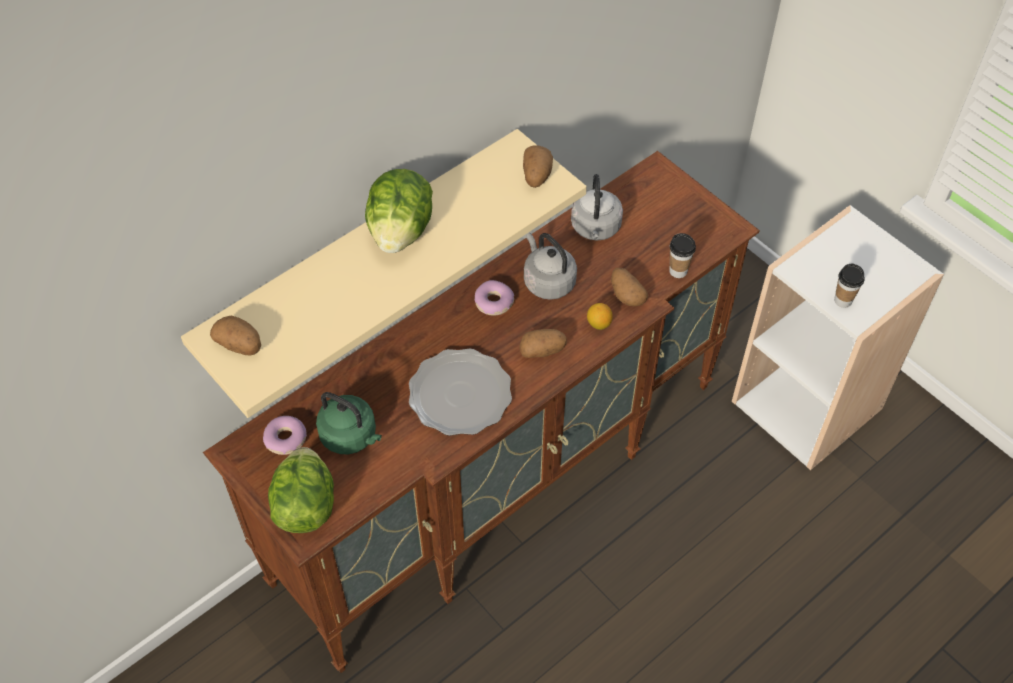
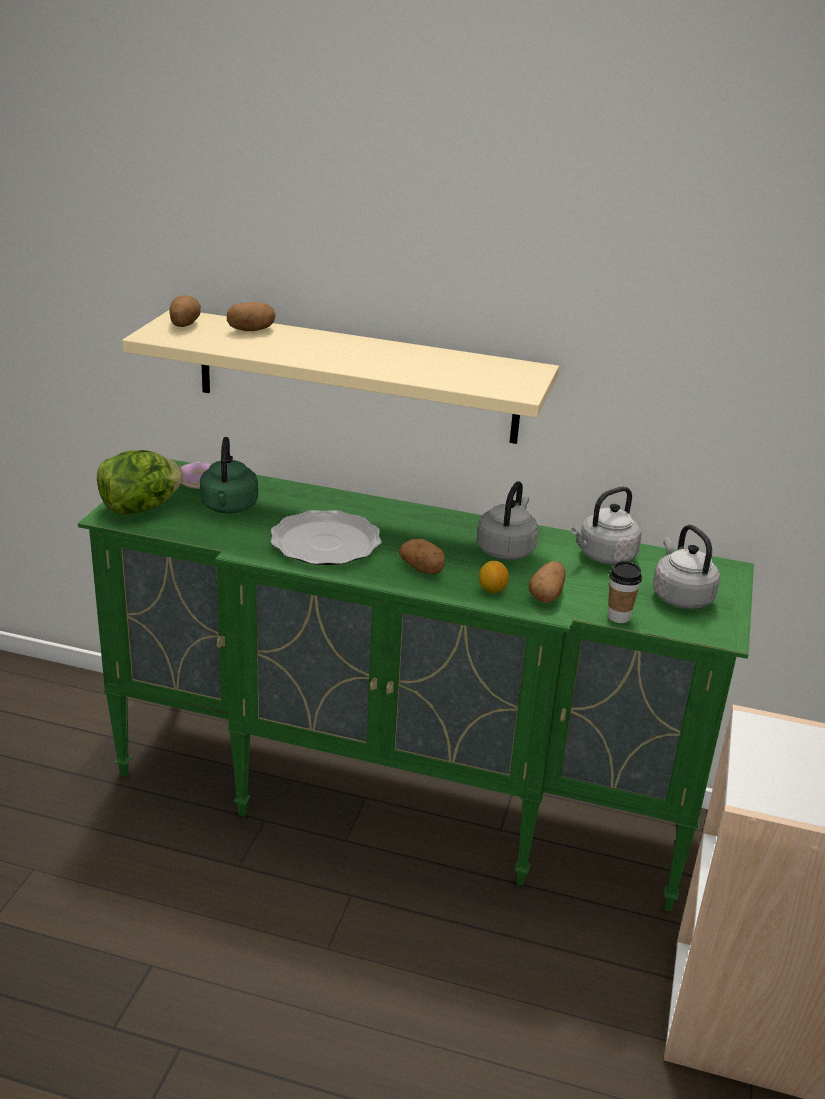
camera: 55 degrees right, 25 degrees down
brown cabinet [203,151,760,673] -> green cabinet [78,459,754,911]
lettuce [365,169,433,253] -> none
donut [475,280,514,316] -> none
potato [523,145,553,188] -> potato moved to [227,302,276,331]
cup [834,264,865,308] -> none
none -> grey kettle [653,525,720,609]

